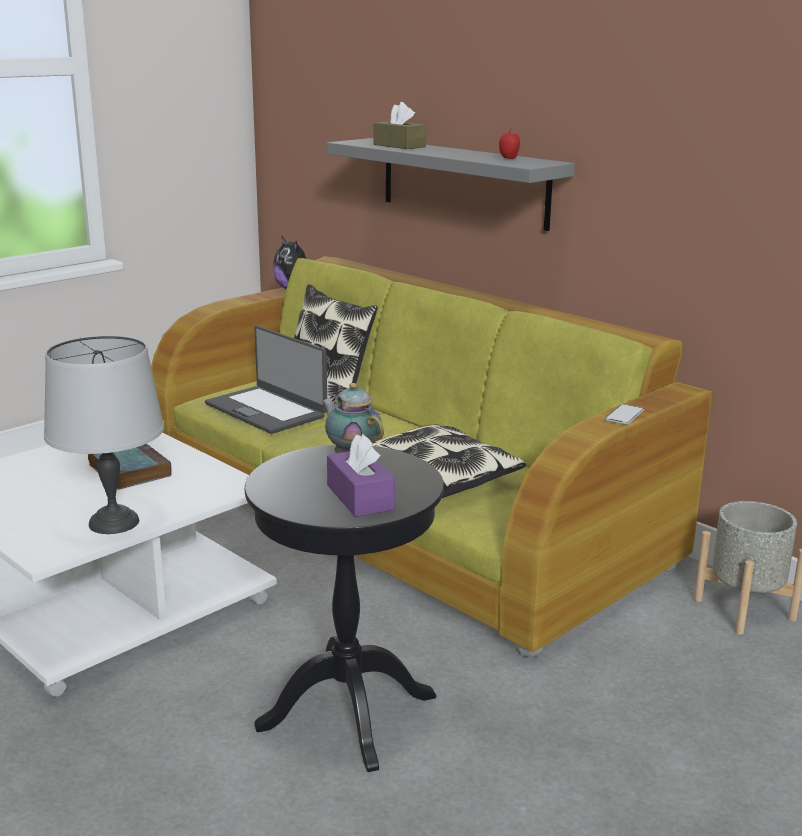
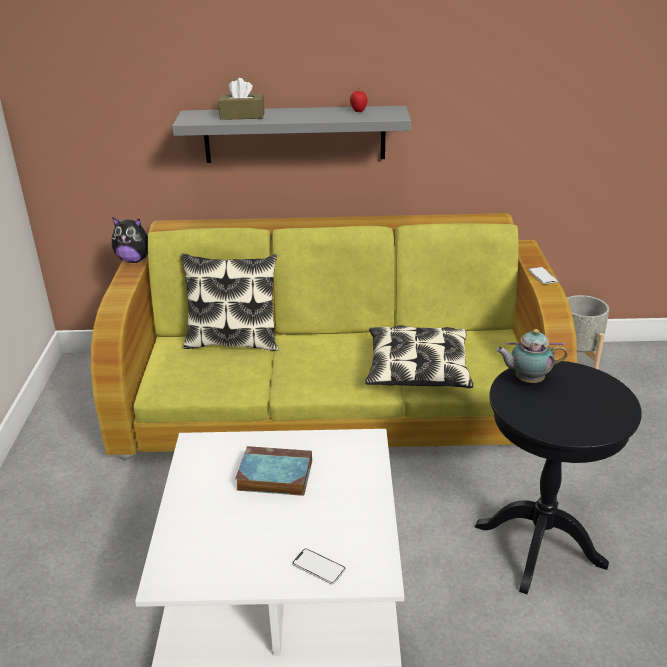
camera: 45 degrees left, 10 degrees up
grey table lamp [44,335,164,534] -> none
laptop [205,326,327,434] -> none
purple tissue box [327,434,395,517] -> none
none -> phone [292,549,346,584]

